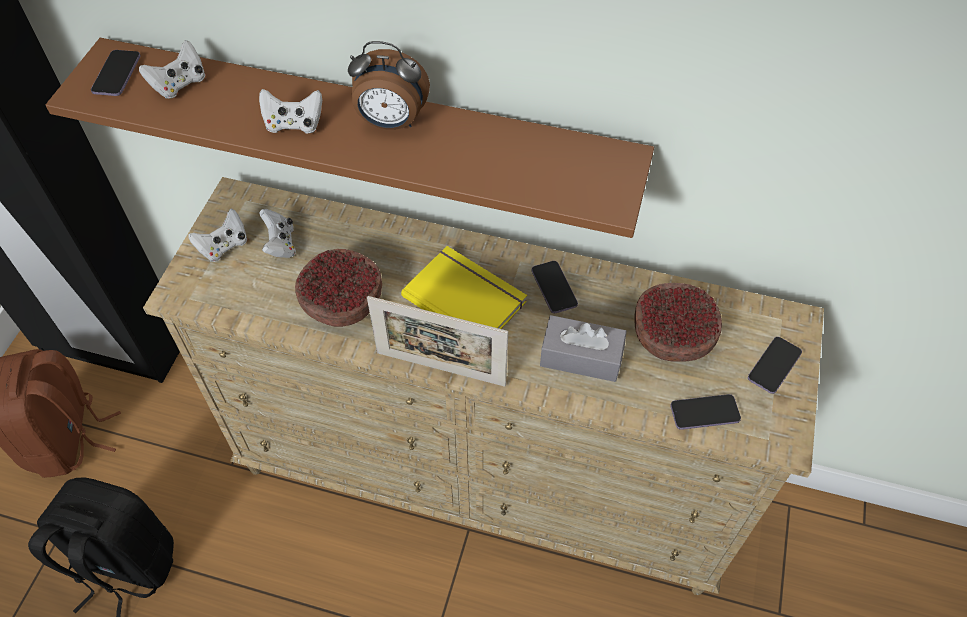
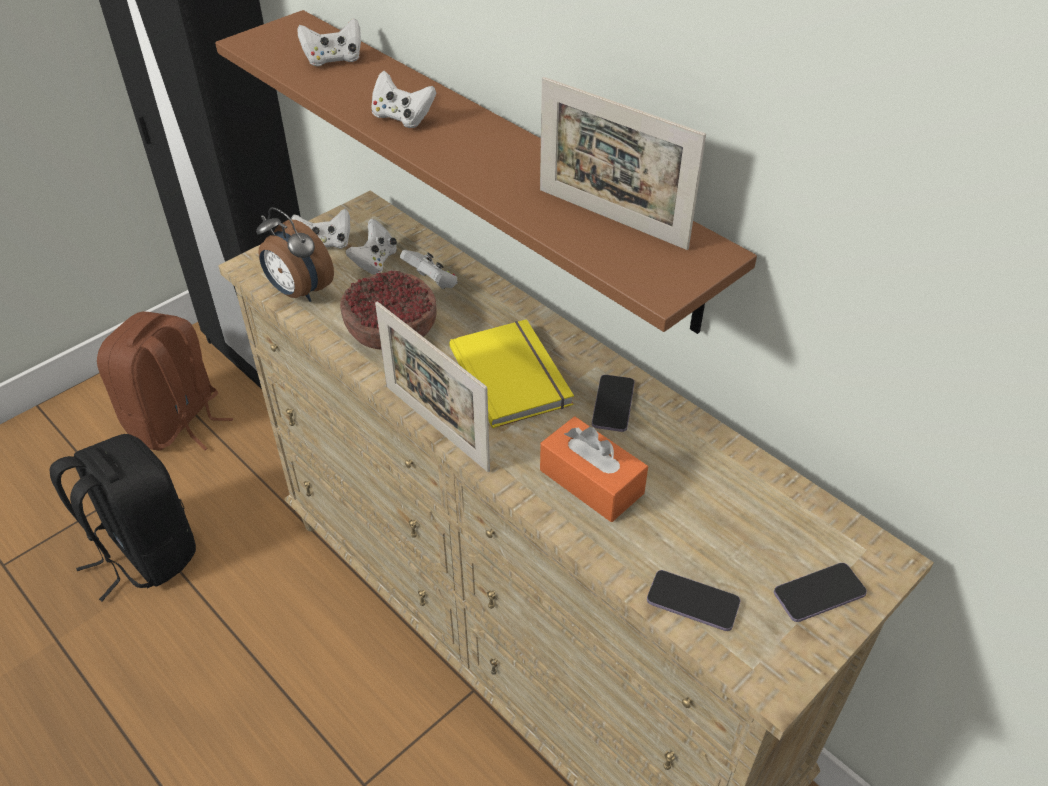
camera: 30 degrees right, 10 degrees down
phone [91,50,141,96] -> none
alarm clock [348,41,430,130] -> alarm clock moved to [256,207,334,302]
grey tissue box [540,315,627,382] -> orange tissue box [540,417,648,522]
bowl [634,283,722,362] -> none
none -> white game controller [400,250,458,289]
none -> picture frame [540,77,706,250]

